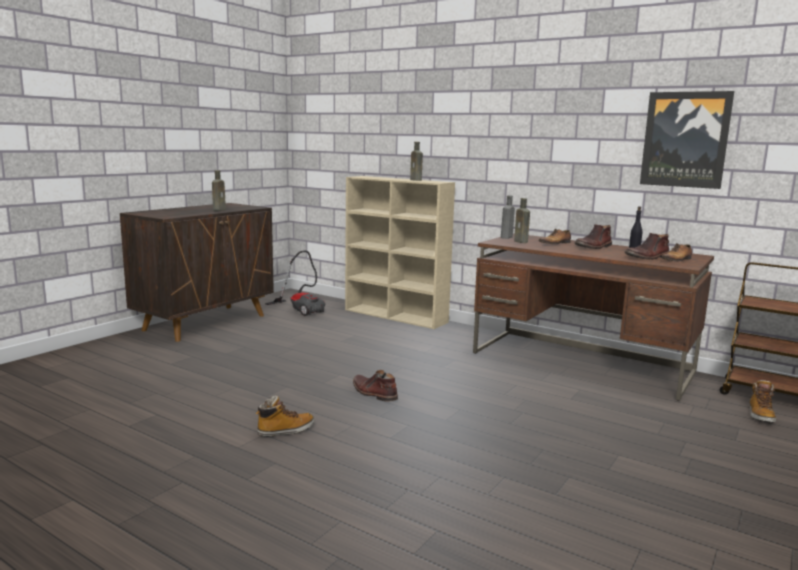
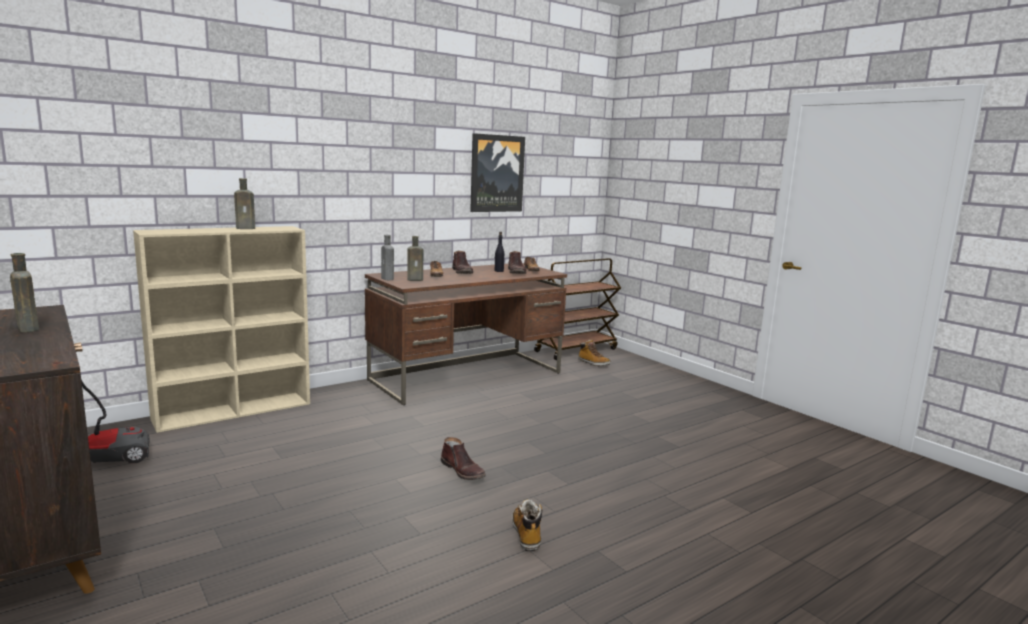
camera: 70 degrees left, 0 degrees up
brown boot [353,370,398,402] -> brown boot turned 105 degrees counterclockwise [441,437,486,480]

